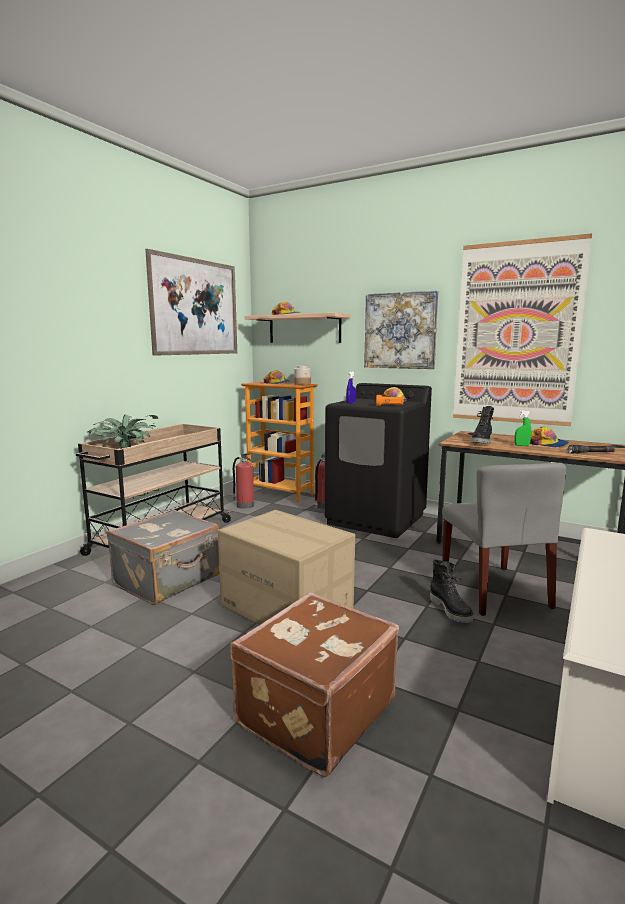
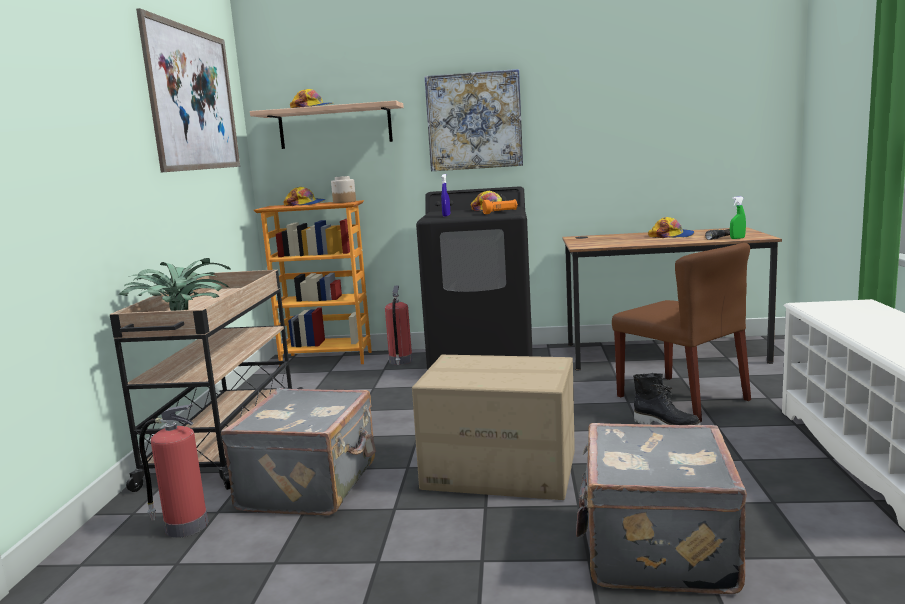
camera: 25 degrees left, 0 degrees up
brown suitcase [230,592,399,777] -> grey suitcase [576,423,747,594]
fire extinguisher [232,453,254,509] -> fire extinguisher moved to [139,404,208,538]
grey chair [442,463,566,616] -> brown chair [612,243,751,422]
picture [453,233,592,426] -> none
black boot [471,406,494,444] -> none
green spray bottle [514,410,531,446] -> green spray bottle moved to [730,196,746,239]

